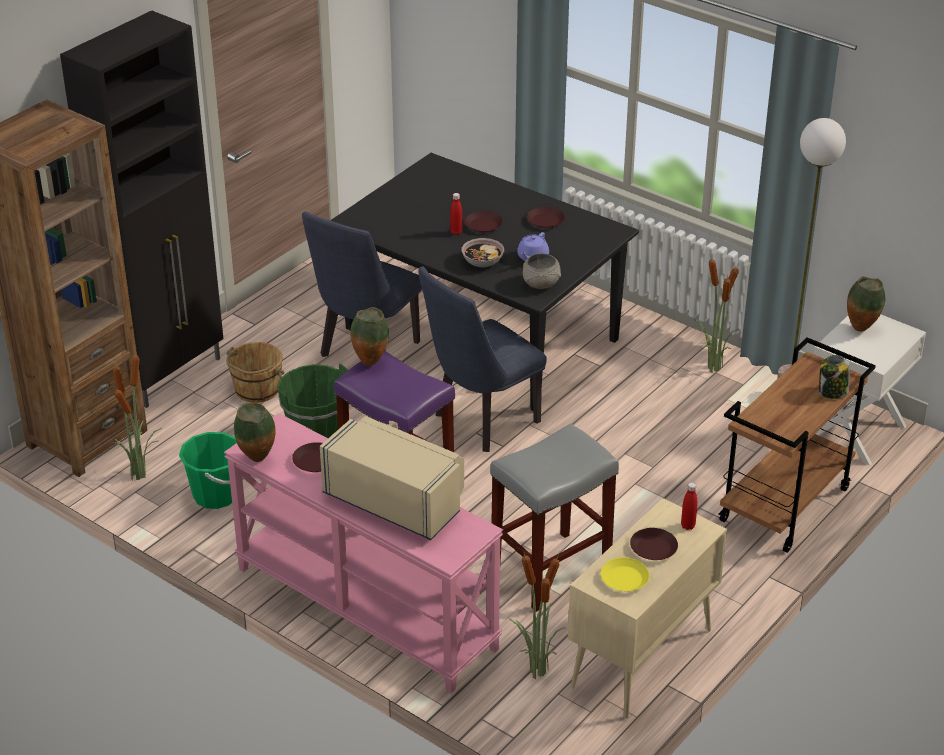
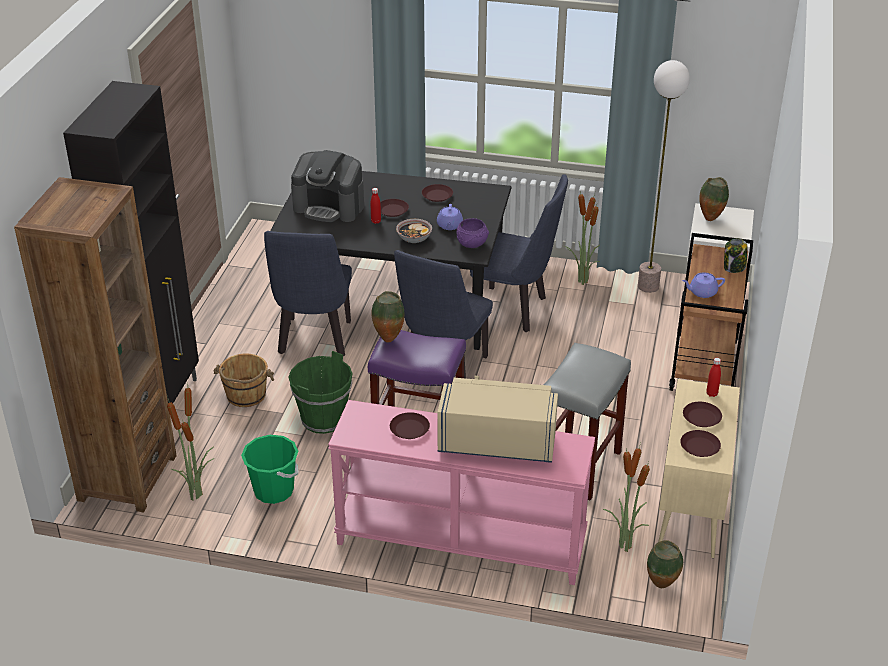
camera: 25 degrees left, 0 degrees up
vase [234,403,276,462] -> vase moved to [647,540,683,588]
grey bowl [523,253,561,289] -> purple bowl [457,218,489,248]
yellow plate [601,558,649,591] -> brown plate [680,430,721,457]
none -> coffee machine [291,150,364,222]
none -> blue chair [470,174,568,332]
none -> purple teapot [682,272,725,298]

